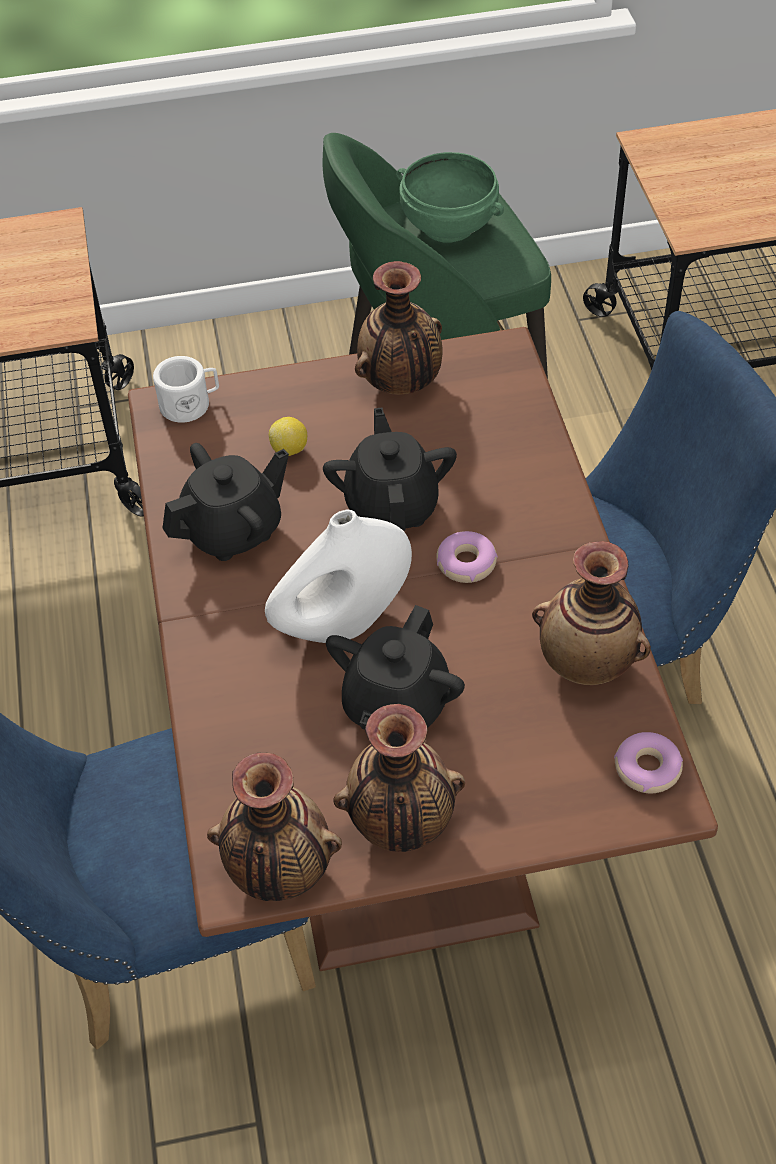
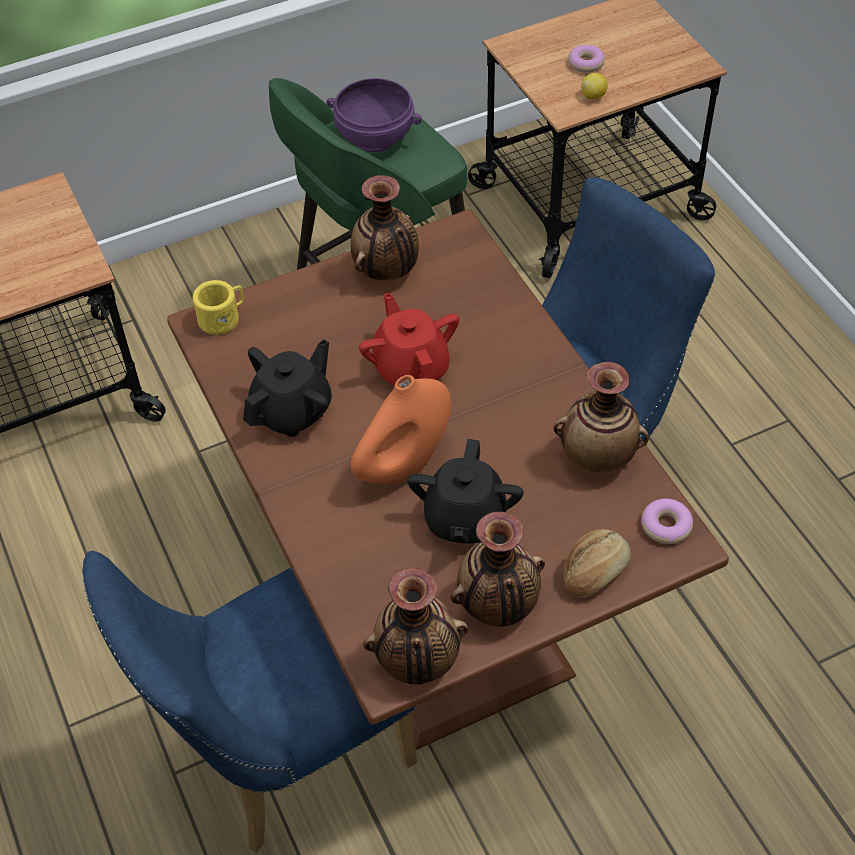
camera: 15 degrees left, 0 degrees up
white mug [153,356,219,423] -> yellow mug [193,280,244,335]
white vase [265,509,412,643] -> orange vase [351,375,451,484]
lemon [269,417,307,456] -> lemon moved to [581,73,608,99]
black teapot [323,407,457,531] -> red teapot [359,293,459,386]
green bowl [397,152,504,243] -> purple bowl [326,78,422,152]
donut [436,531,498,583] -> donut moved to [568,45,605,73]
none -> bread [563,529,631,598]

